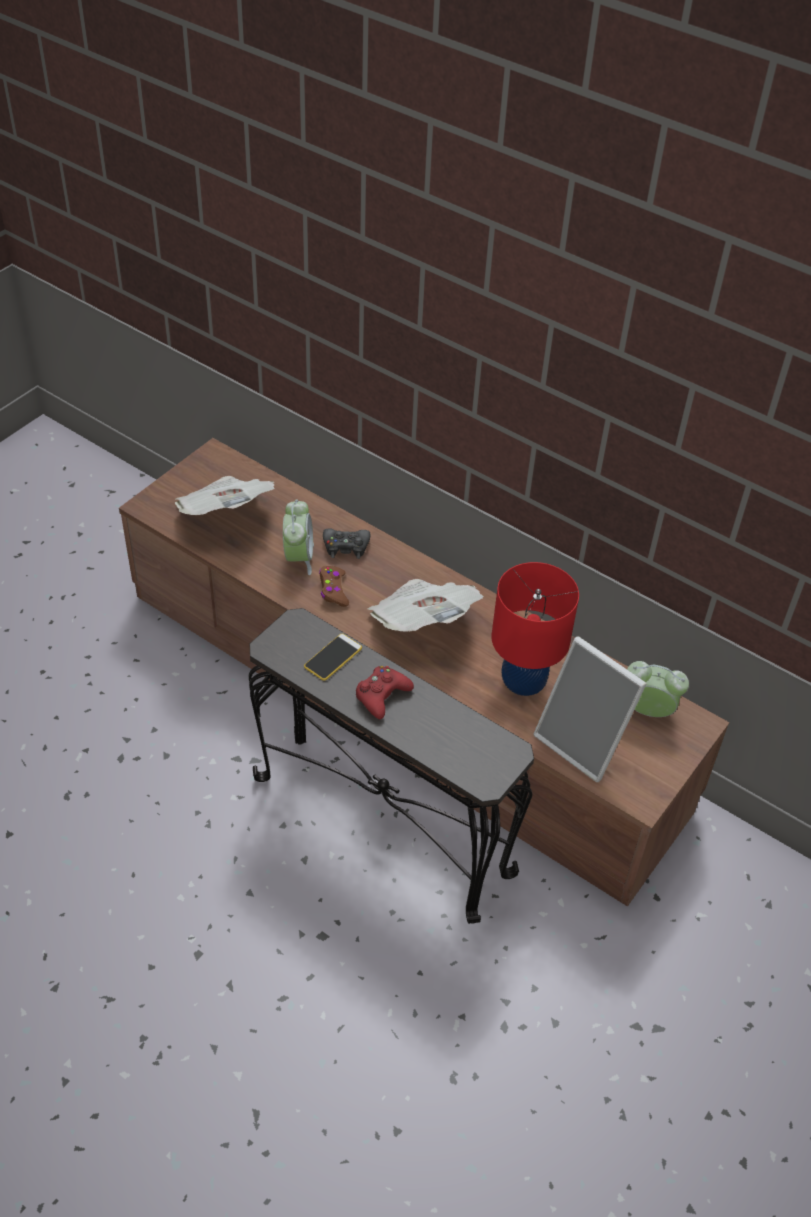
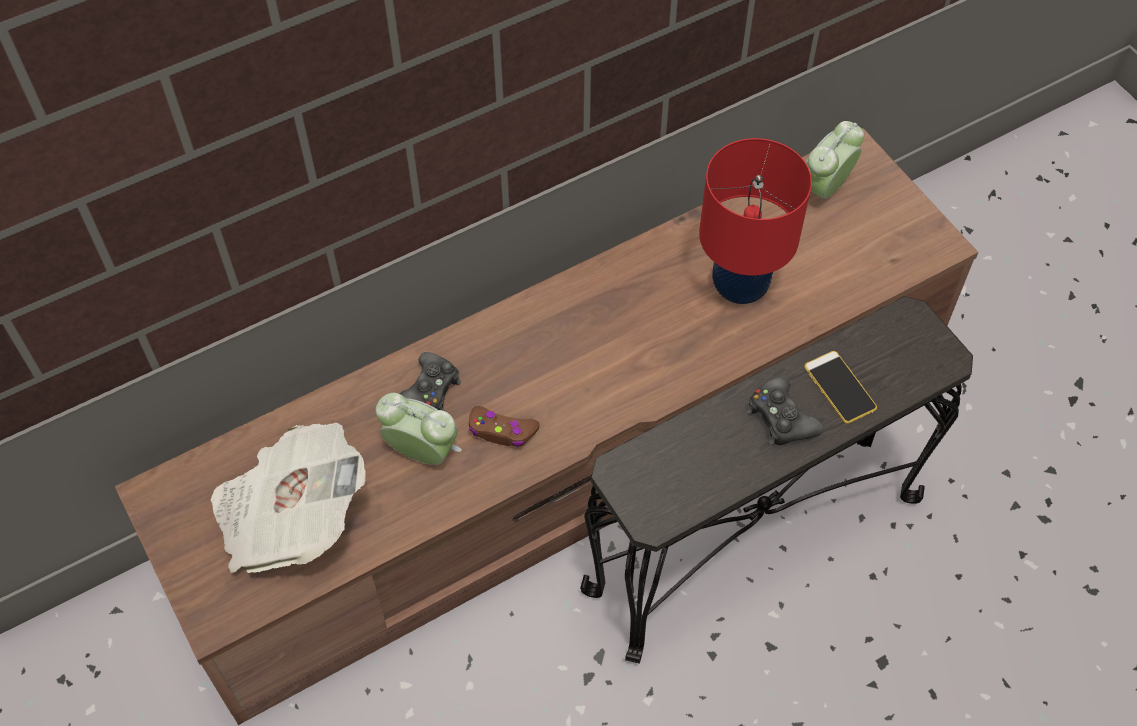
camera: 65 degrees left, 10 degrees up
phone [304,634,362,681] -> phone moved to [804,351,877,424]
red game controller [356,666,414,719] -> black game controller [747,376,824,445]
newspaper [367,579,483,632] -> none
picture frame [533,636,646,782] -> none

